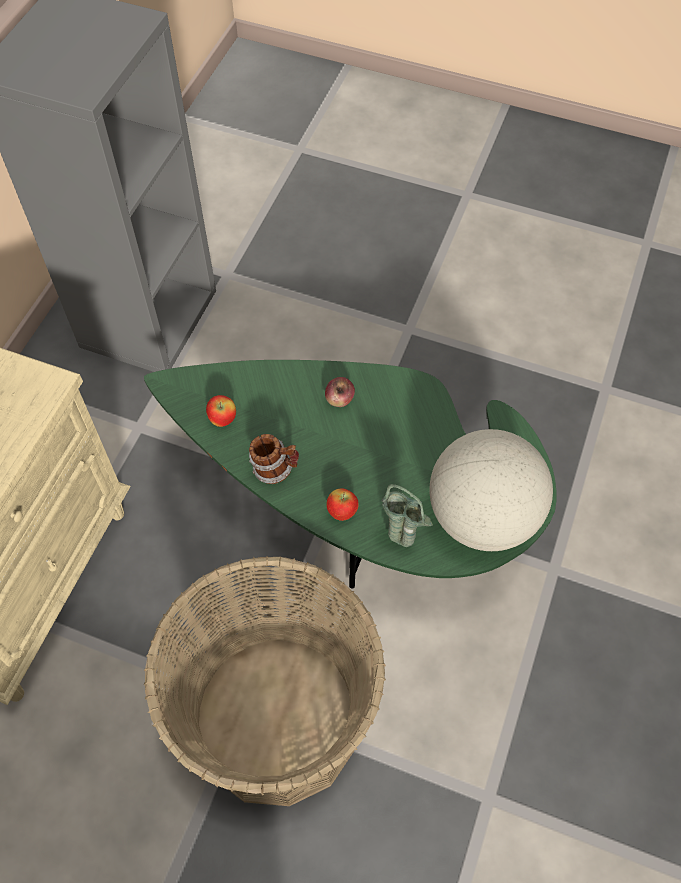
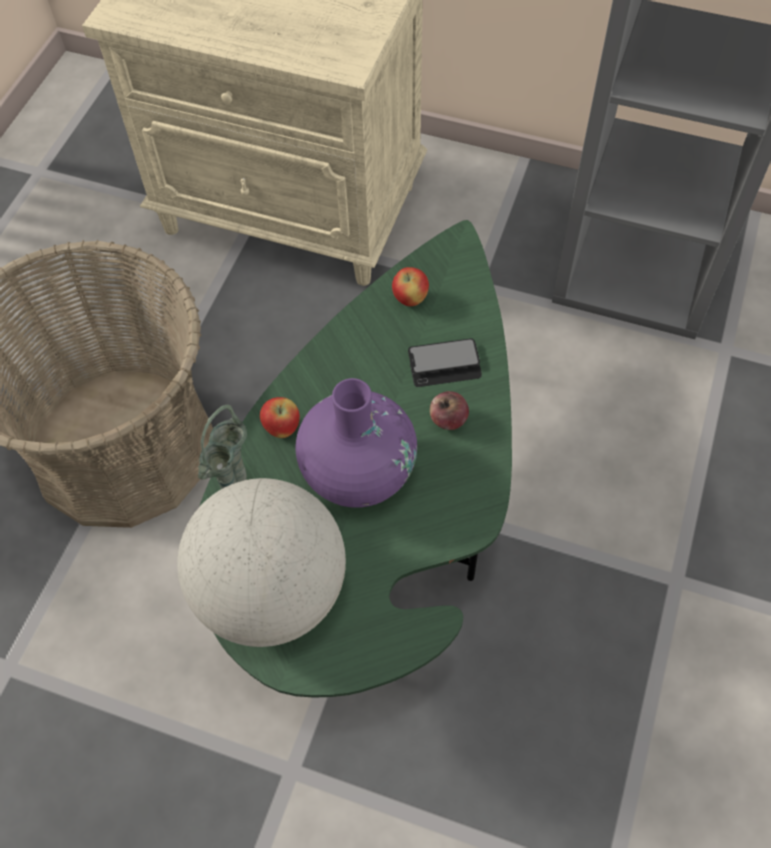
camera: 90 degrees right, 0 degrees up
mug [249,434,299,484] -> none
none -> purple vase [295,378,417,508]
none -> phone [408,338,482,387]

